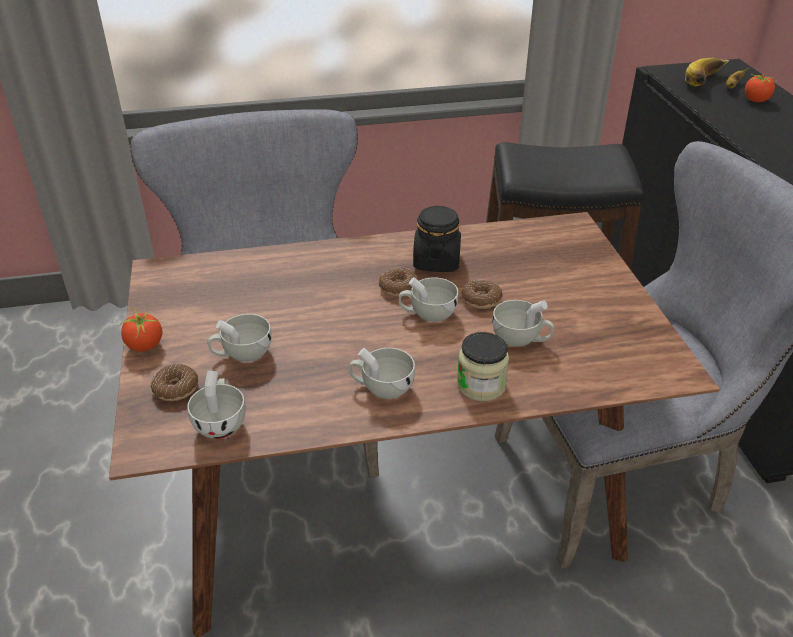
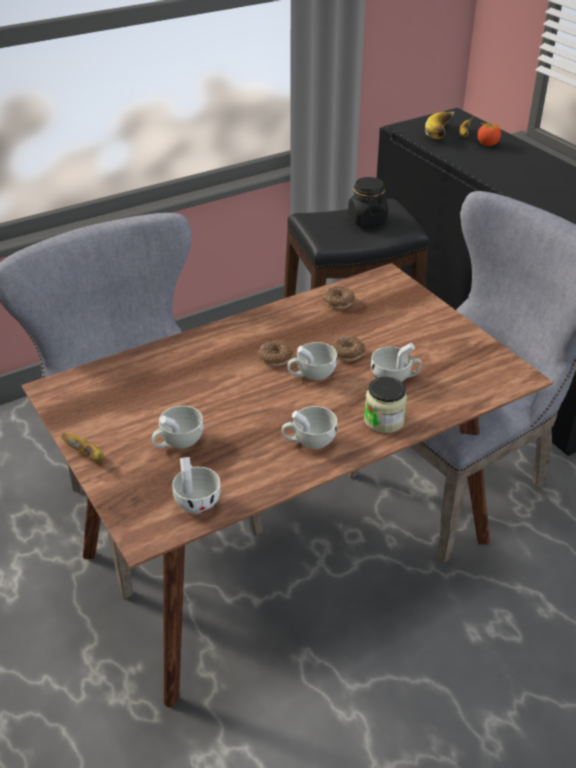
camera: 20 degrees left, 0 degrees up
tomato [118,307,162,352] -> banana [62,433,104,462]
donut [151,364,198,401] -> donut moved to [323,286,355,309]
black jar [413,206,461,272] -> black jar moved to [348,177,388,226]

